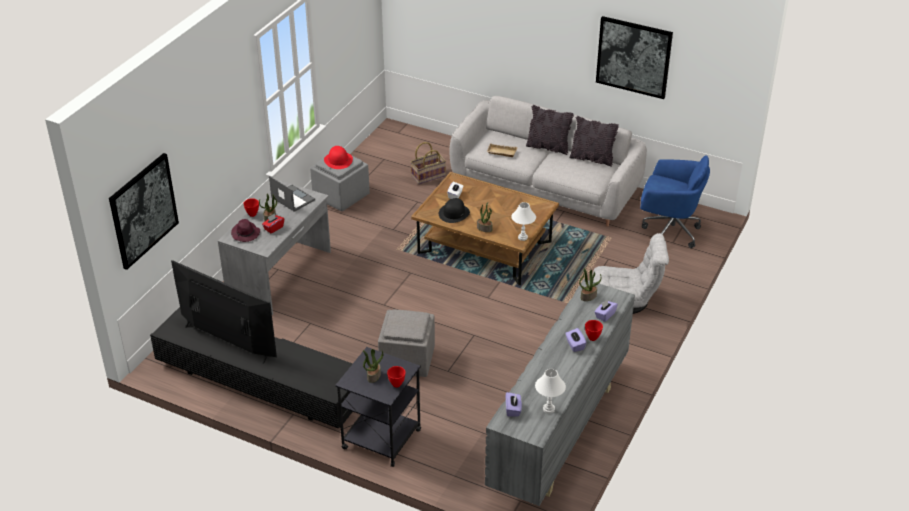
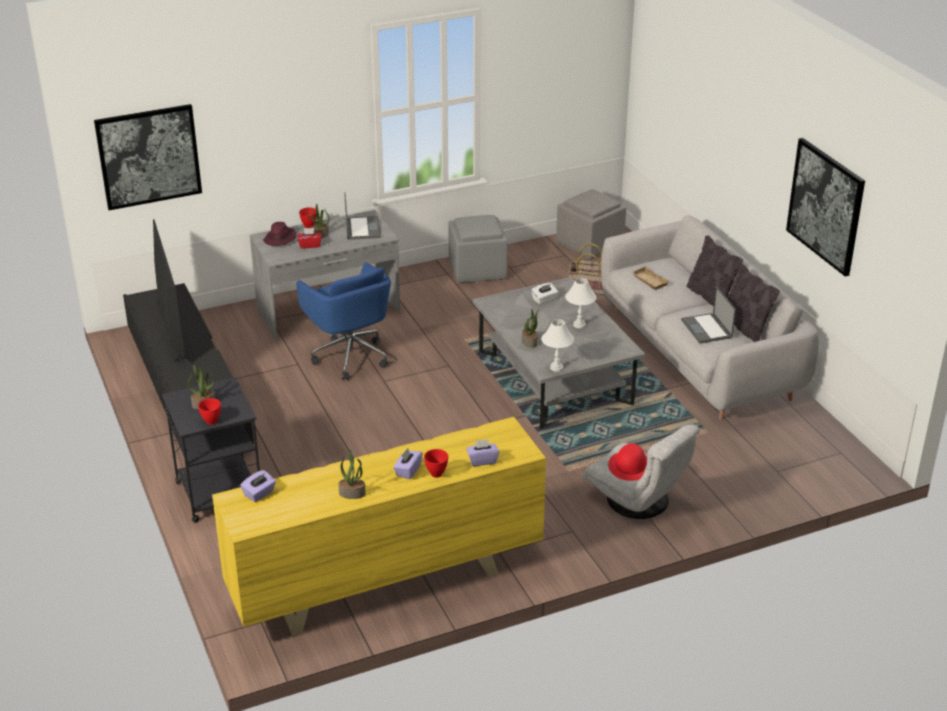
camera: 40 degrees right, 5 degrees down
red hat [324,146,353,169] -> red hat moved to [608,444,647,481]
grey ottoman [378,310,435,377] -> grey ottoman moved to [556,190,626,260]
brown coffee table [411,172,559,285] -> grey coffee table [473,277,645,429]
black hat [439,198,470,223] -> none
grey cabinet [485,279,635,506] -> yellow cabinet [212,417,546,636]
white table lamp [535,369,566,414] -> white table lamp moved to [565,278,597,329]
potted plant [579,268,601,301] -> potted plant moved to [338,450,366,499]
blue office chair [640,155,710,248] -> blue office chair moved to [296,262,391,380]
none -> laptop [681,286,736,344]

